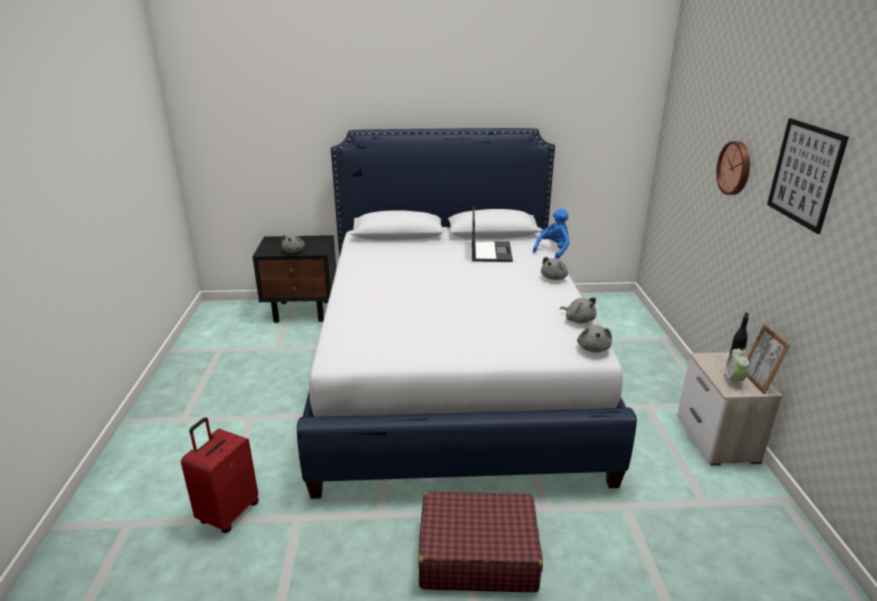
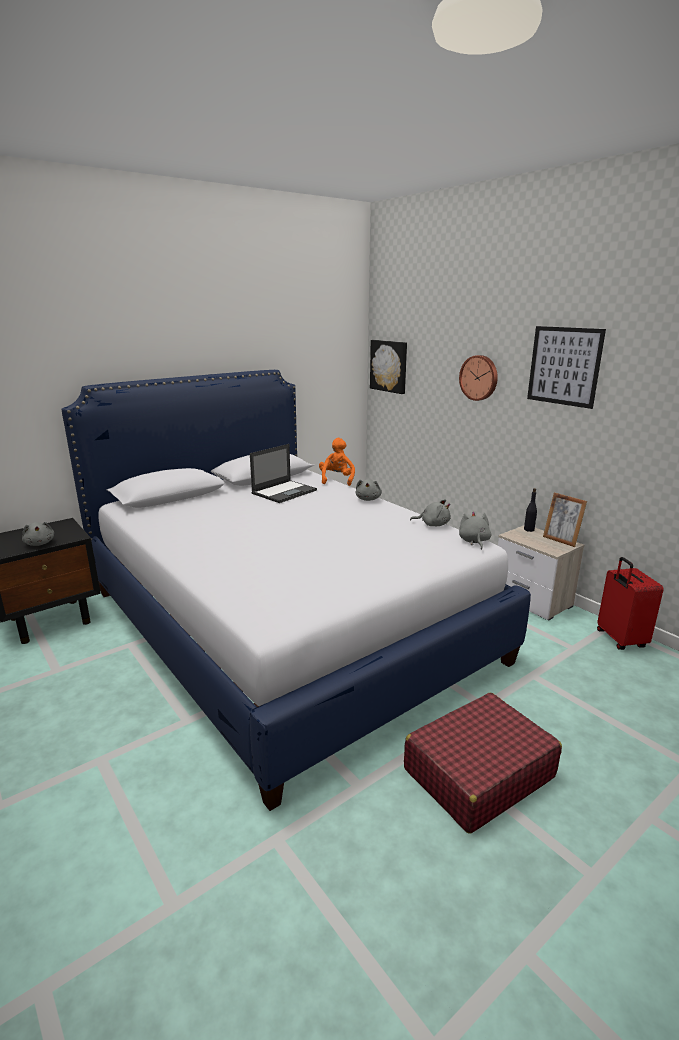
camera: 35 degrees left, 5 degrees down
red suitcase [181,417,259,533] -> red suitcase moved to [597,557,664,650]
laptop [472,206,513,262] -> laptop turned 75 degrees clockwise [250,444,317,503]
blue plush toy [533,209,570,259] -> orange plush toy [319,438,355,486]
grey plush toy [577,325,612,353] -> grey plush toy turned 150 degrees counterclockwise [459,512,491,550]
alarm clock [723,348,750,388] -> none
none -> picture [370,340,407,394]

